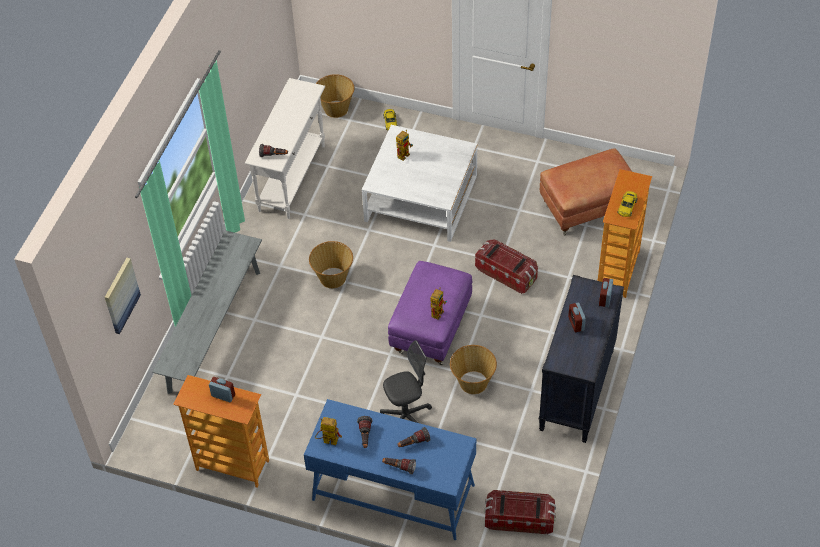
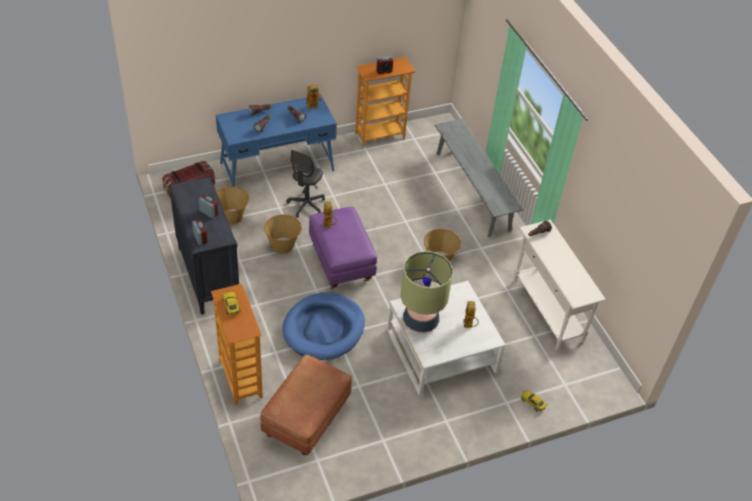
camera: 135 degrees right, 5 degrees down
picture [105,258,141,334] -> none
basket [316,74,354,118] -> basket moved to [217,186,249,225]
storage box [475,239,538,294] -> blue dog bed [282,292,365,360]
none -> table lamp [400,251,453,333]

